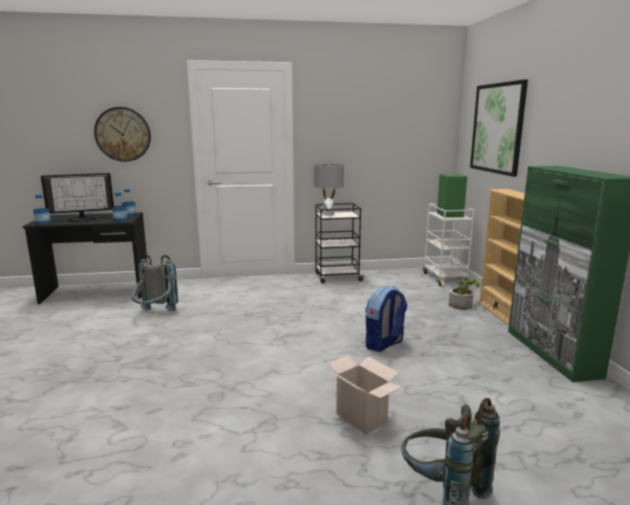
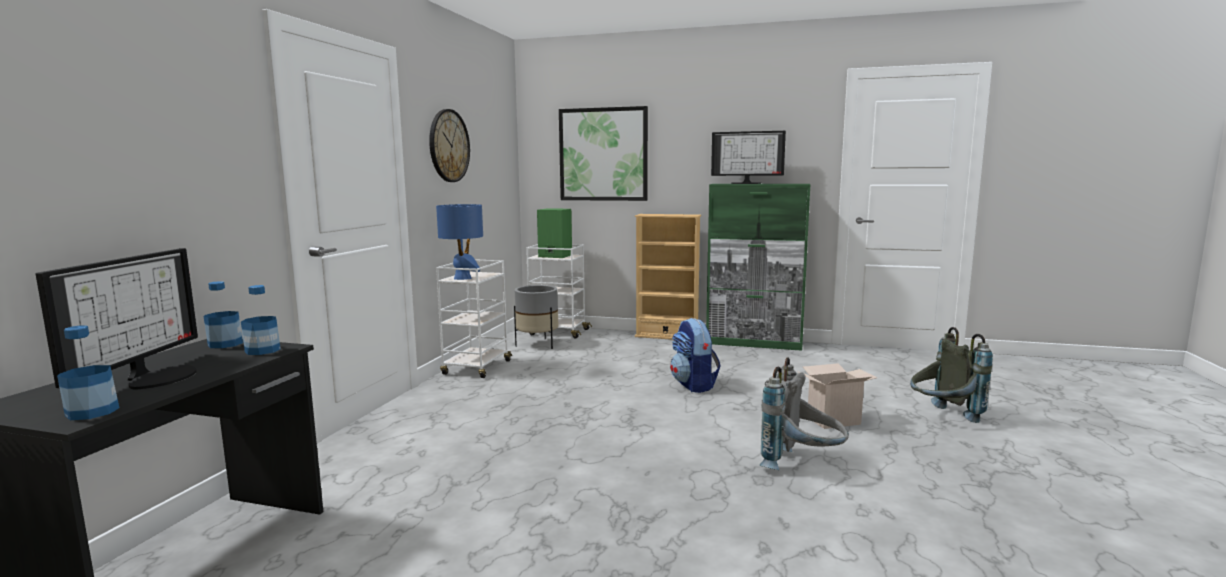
camera: 65 degrees left, 5 degrees down
wall clock [94,107,151,162] -> wall clock moved to [429,109,470,182]
grey backpack [132,255,178,311] -> grey backpack moved to [759,357,849,470]
grey table lamp [314,164,344,216] -> blue table lamp [436,204,483,280]
black cart [314,203,364,283] -> white cart [436,259,512,378]
potted plant [449,280,481,310] -> none
none -> grey planter [514,285,559,349]
none -> monitor [711,131,786,184]

